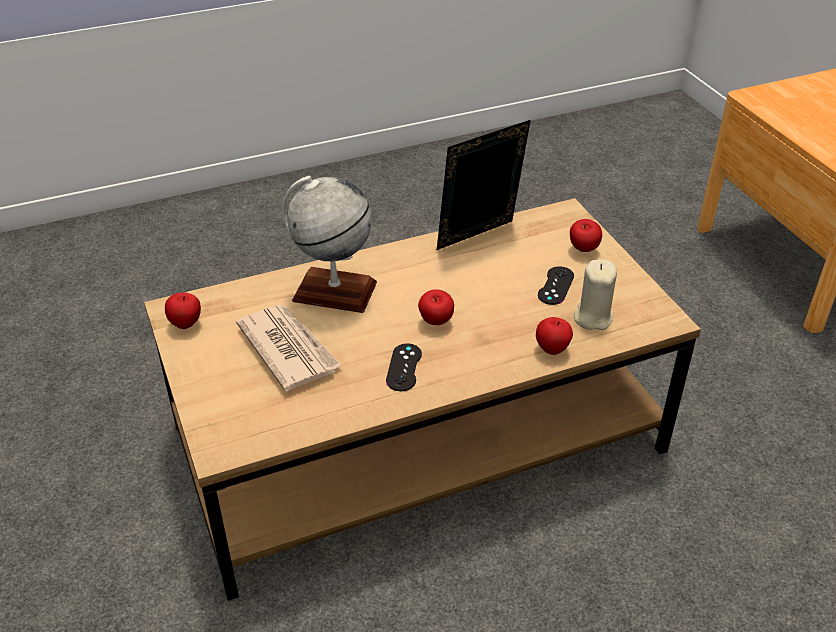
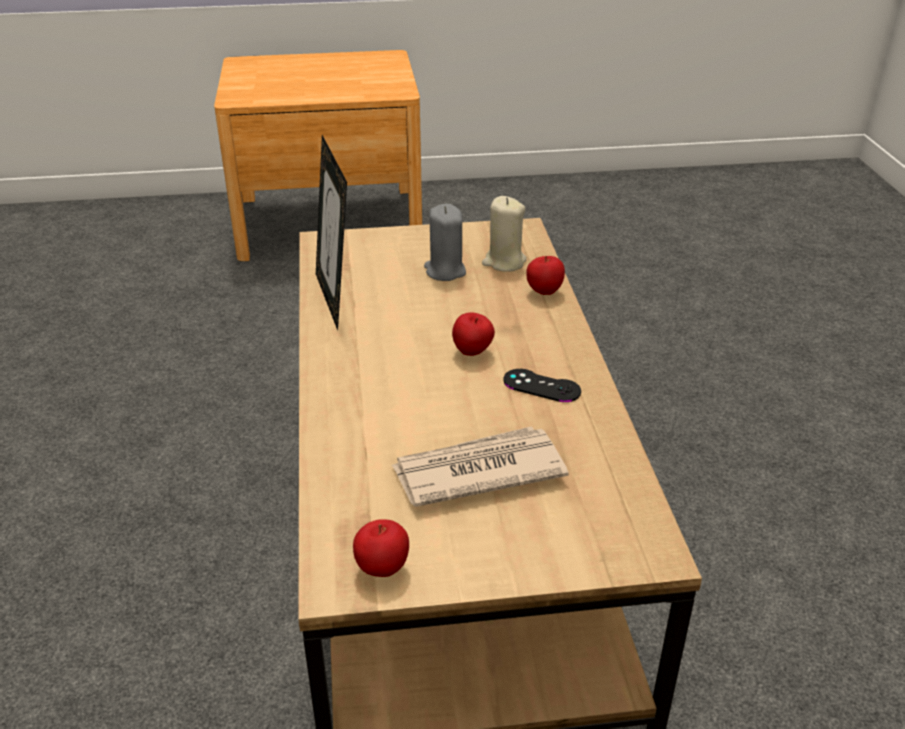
camera: 75 degrees left, 5 degrees down
globe [281,176,377,313] -> none
black game controller [538,267,574,305] -> grey candle [424,204,466,281]
apple [570,219,602,252] -> none

